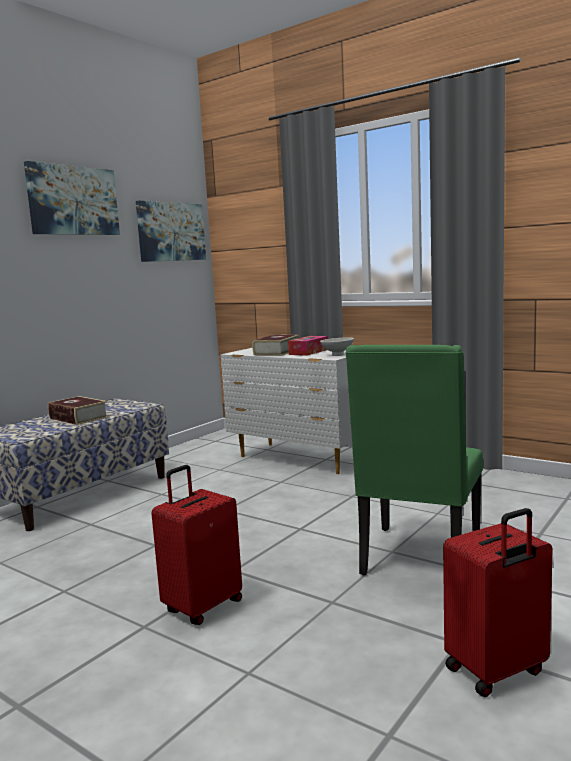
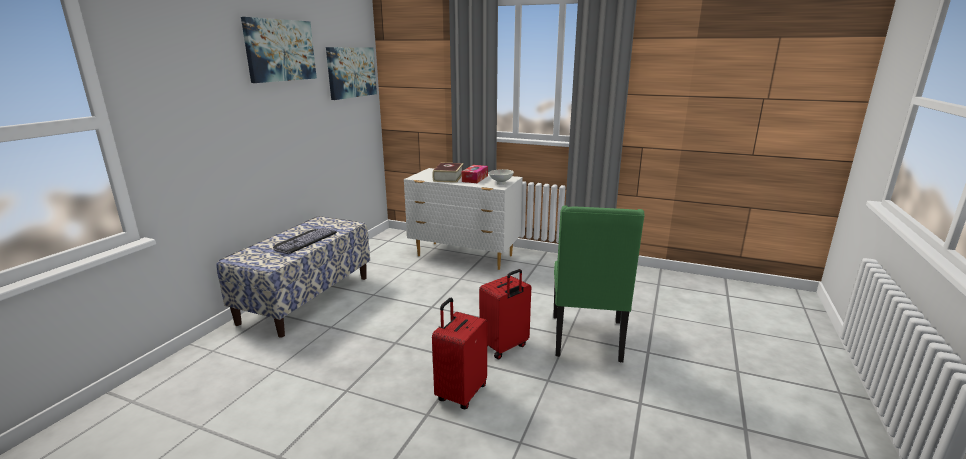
camera: 15 degrees left, 10 degrees up
book [48,396,109,425] -> keyboard [273,228,337,254]
red suitcase [443,508,553,697] -> red suitcase moved to [479,269,531,359]

